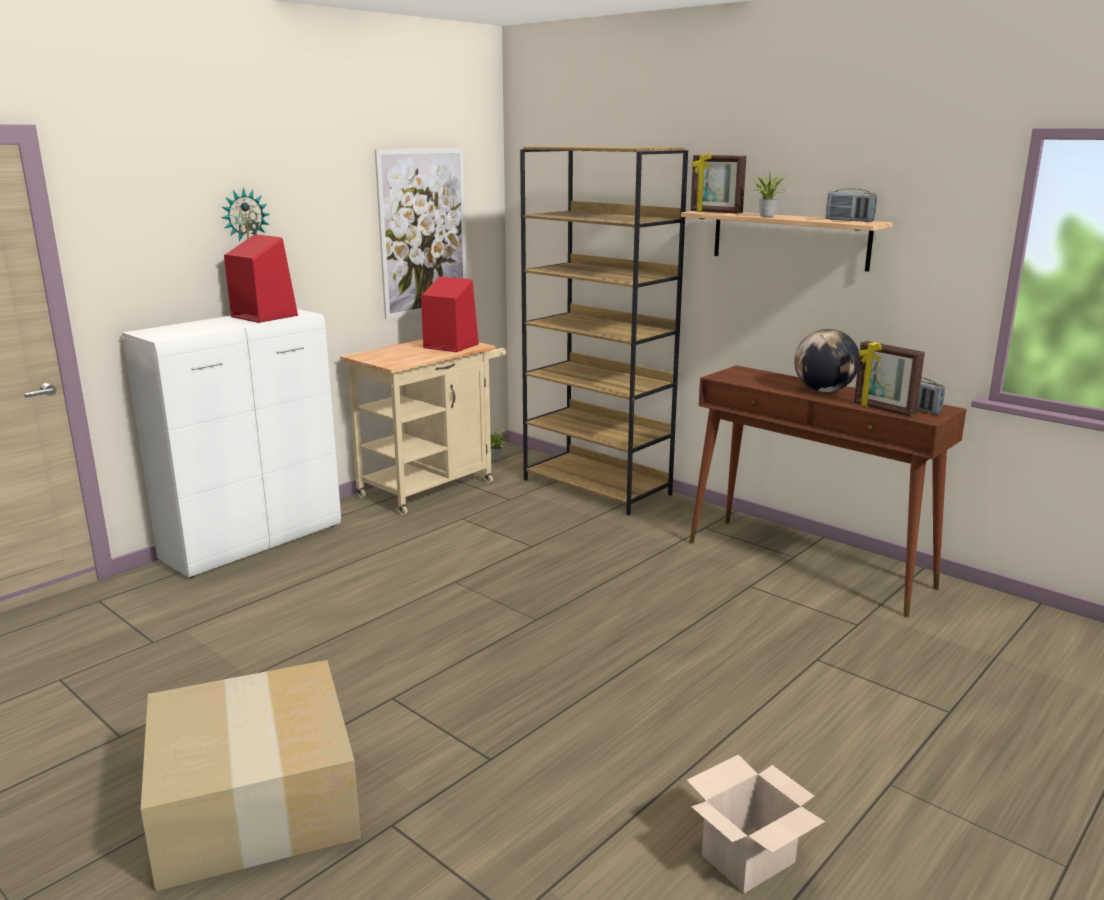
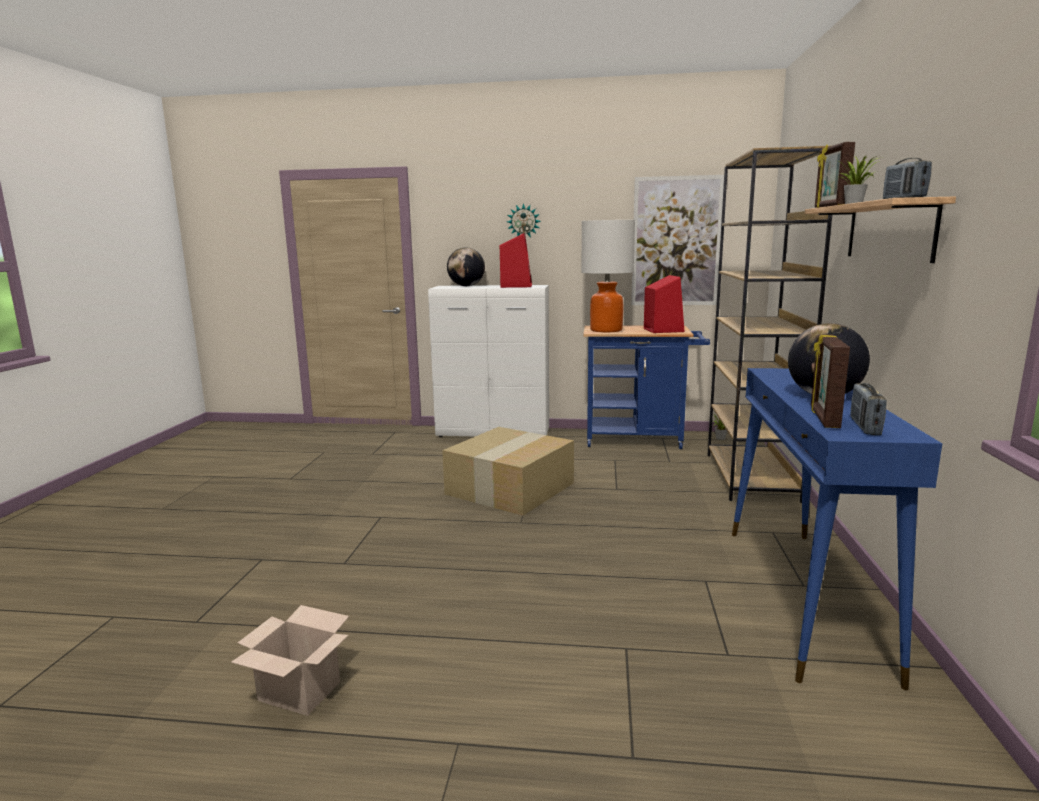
camera: 55 degrees right, 5 degrees down
cardboard box [141,660,361,891] -> cardboard box moved to [442,427,574,515]
beige cart [340,339,506,515] -> blue cart [583,326,710,449]
brown console table [689,365,967,617] -> blue console table [732,368,942,690]
none -> globe [447,248,485,286]
none -> table lamp [581,220,635,332]

